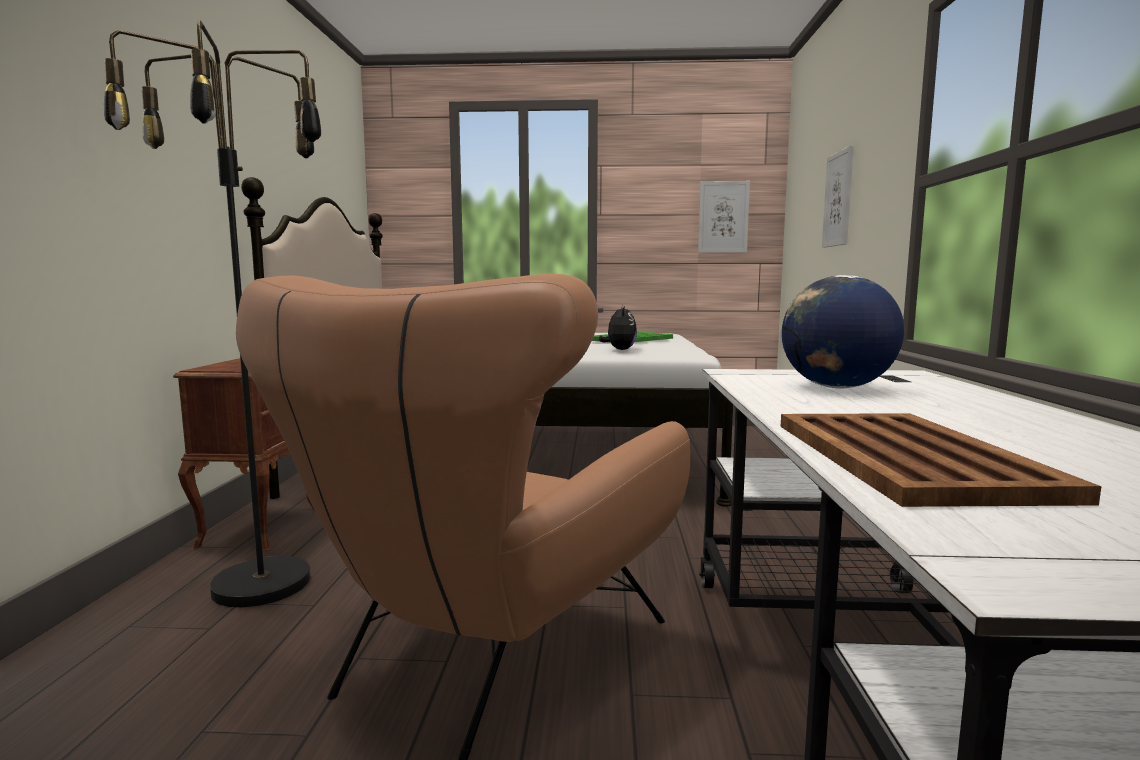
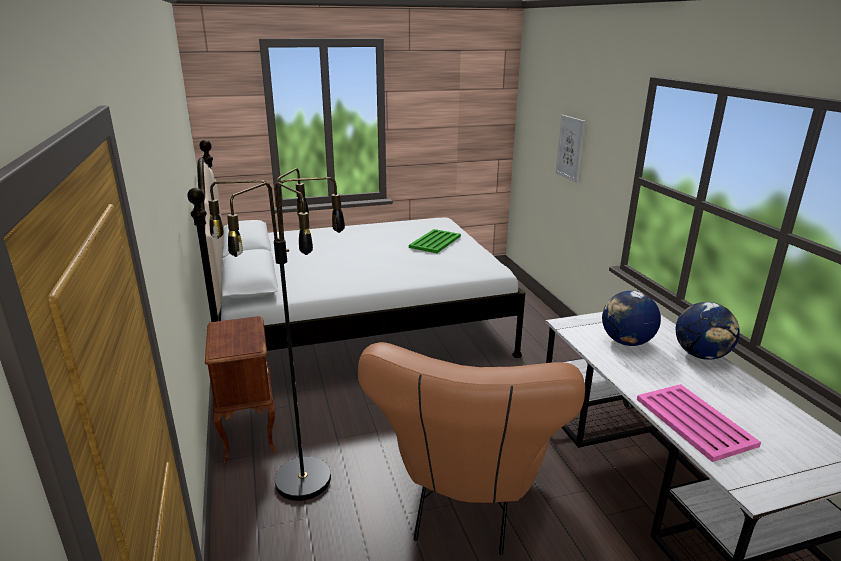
camera: 20 degrees left, 15 degrees up
plush toy [599,305,637,350] -> none
picture [698,181,750,253] -> none
brown tray [781,413,1101,507] -> pink tray [637,384,761,462]
none -> globe [676,302,740,360]

